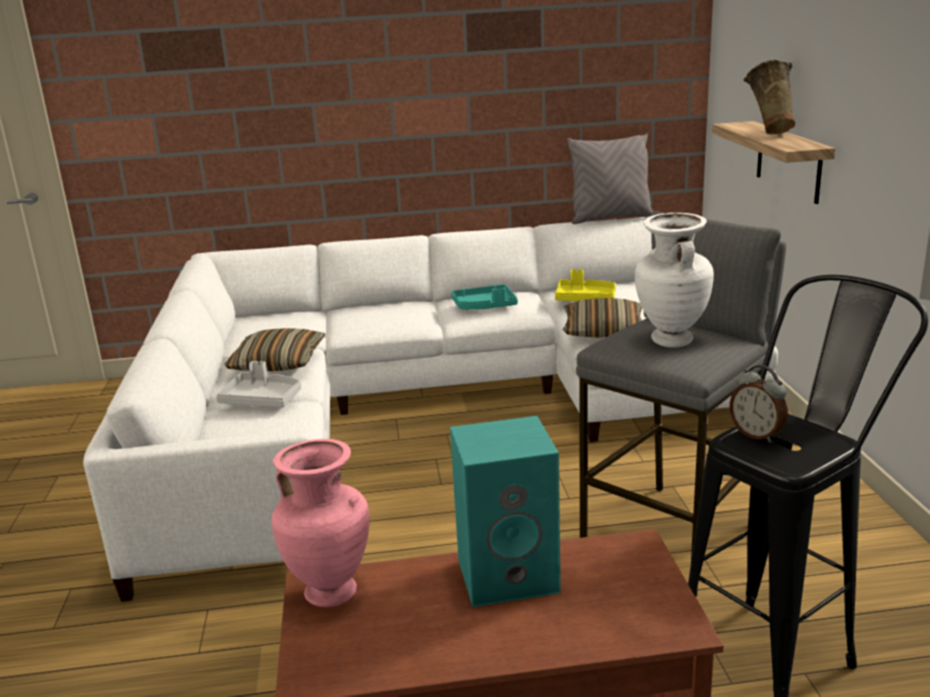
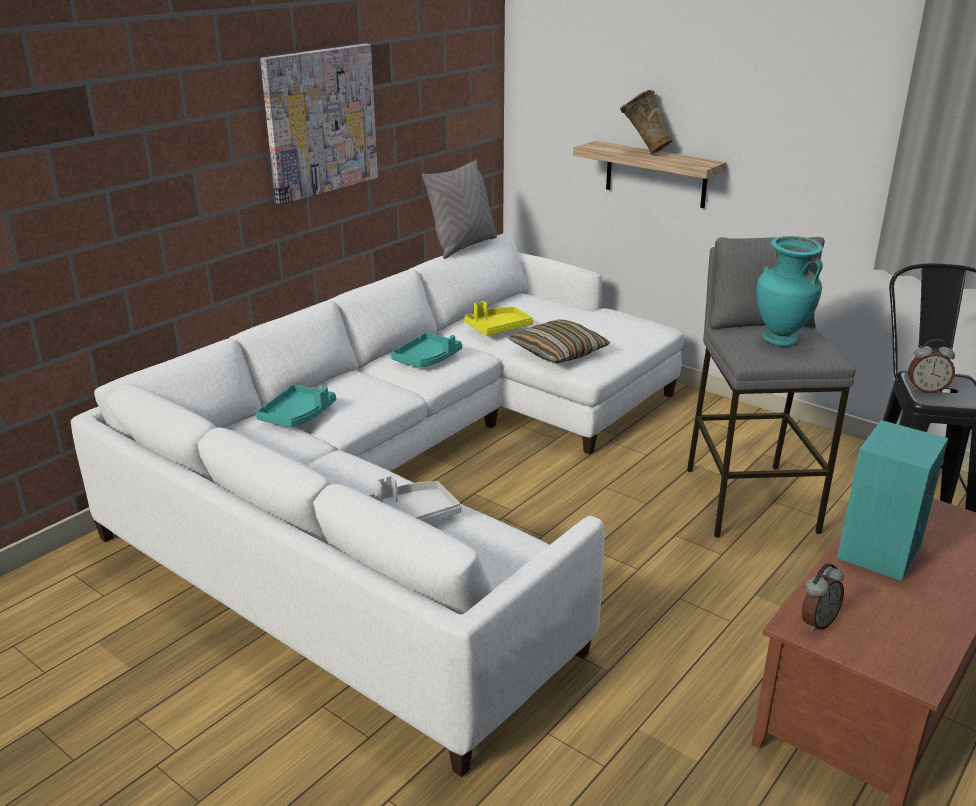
camera: 45 degrees left, 5 degrees up
pillow [225,328,325,371] -> none
pink vase [271,439,369,607] -> alarm clock [802,563,844,632]
white vase [635,213,714,348] -> turquoise vase [756,236,823,347]
none -> turquoise tray [256,384,336,427]
none -> picture [260,44,378,205]

